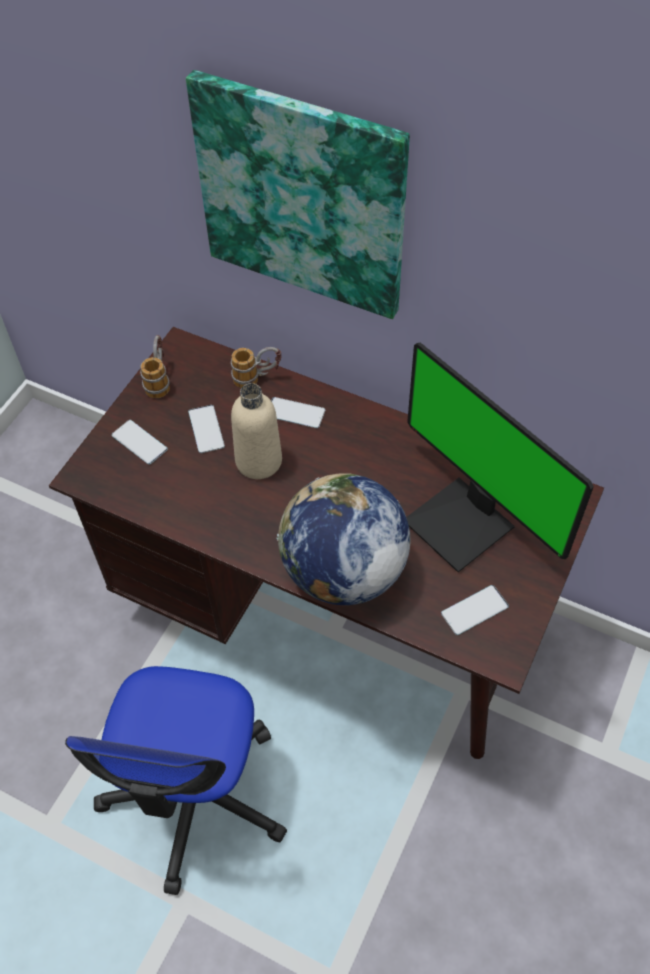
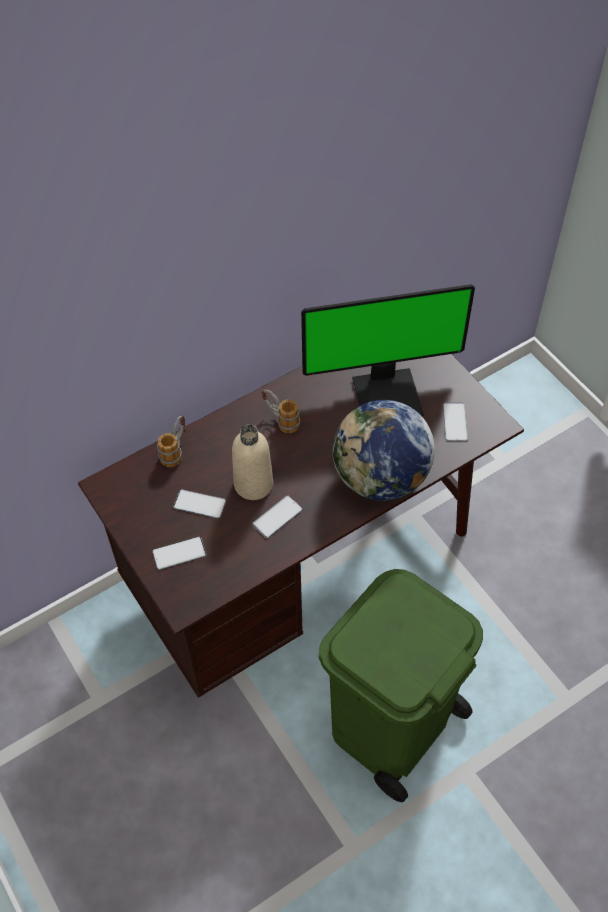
camera: 60 degrees left, 0 degrees up
office chair [65,666,287,895] -> green trash can [319,569,483,802]
mug [140,335,170,398] -> mug moved to [262,389,300,433]
picture [186,70,410,319] -> none
phone [271,397,325,428] -> phone moved to [252,496,302,538]

